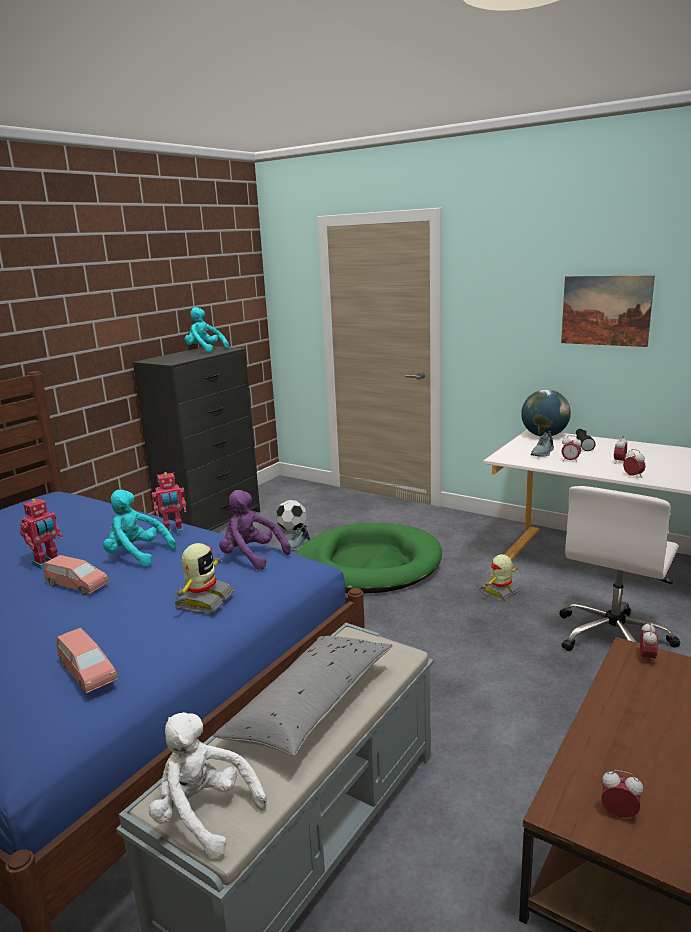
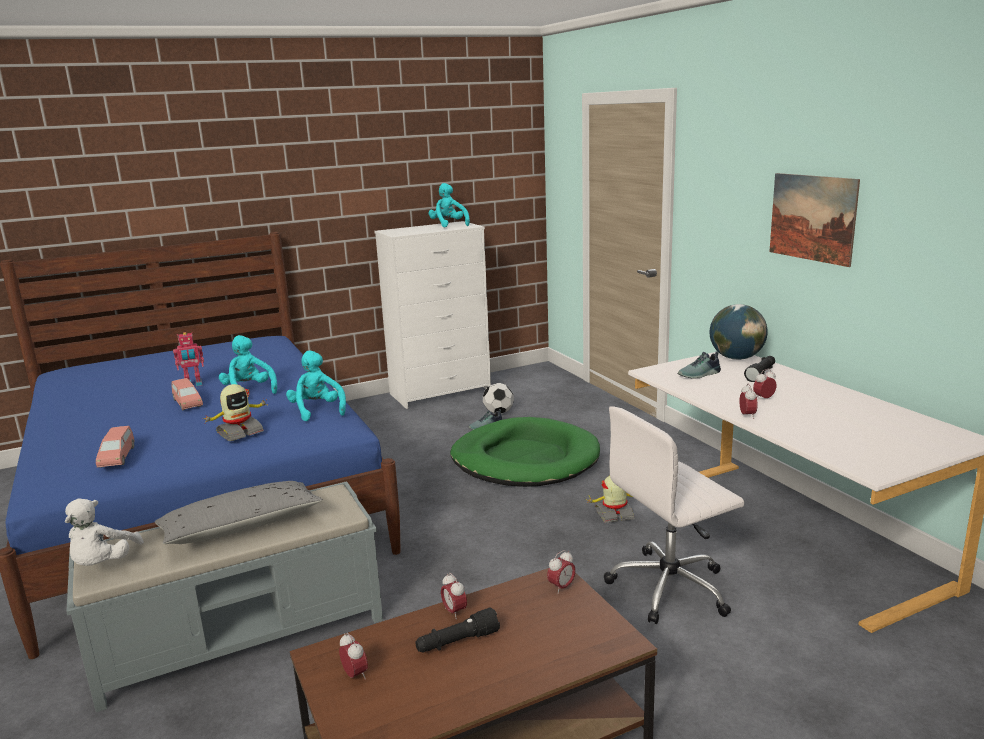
camera: 30 degrees right, 0 degrees up
black dresser [132,346,260,531] -> white dresser [374,221,491,409]
white plush toy [149,712,267,858] -> white plush toy turned 150 degrees counterclockwise [65,498,144,566]
toy robot [152,472,186,535] -> none
purple plush toy [219,490,291,570] -> turquoise plush toy [286,351,346,421]
alarm clock [562,435,581,462] -> alarm clock moved to [441,573,467,619]
none -> black flashlight [415,607,500,653]

